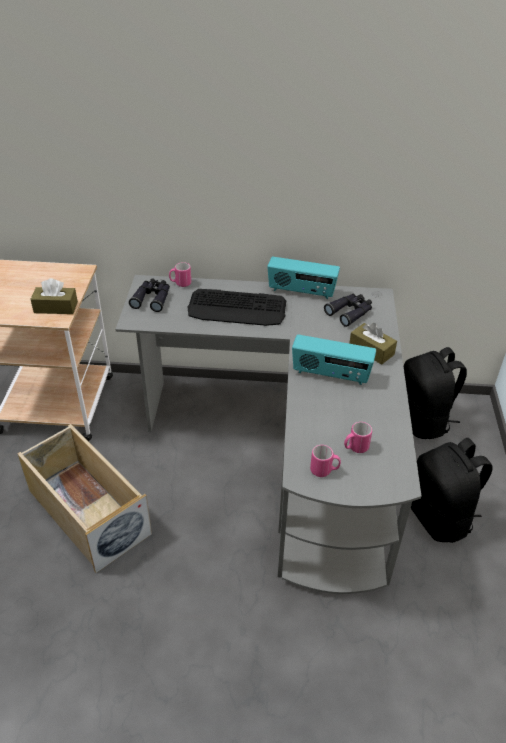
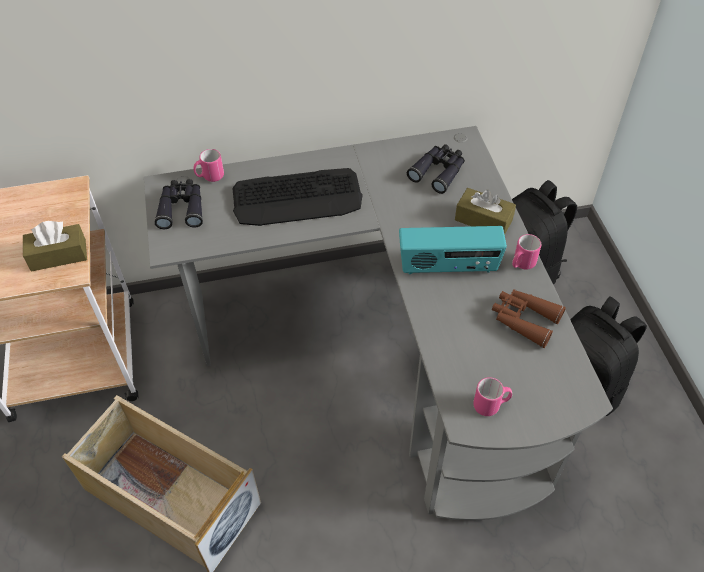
camera: 15 degrees left, 10 degrees up
radio [267,257,340,299] -> none
pink mug [344,422,372,453] -> pink mug moved to [512,234,541,270]
none -> brown binoculars [492,289,566,348]

